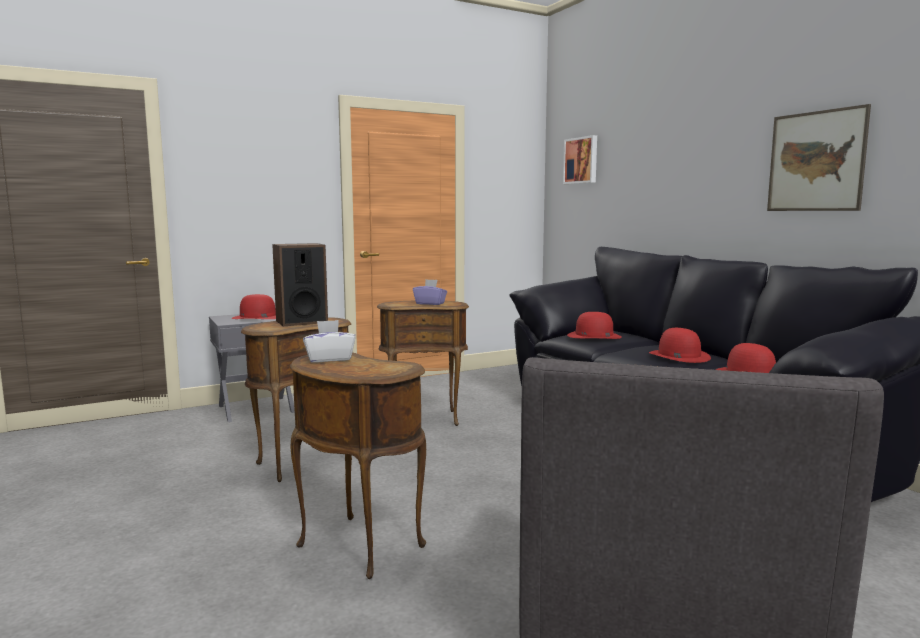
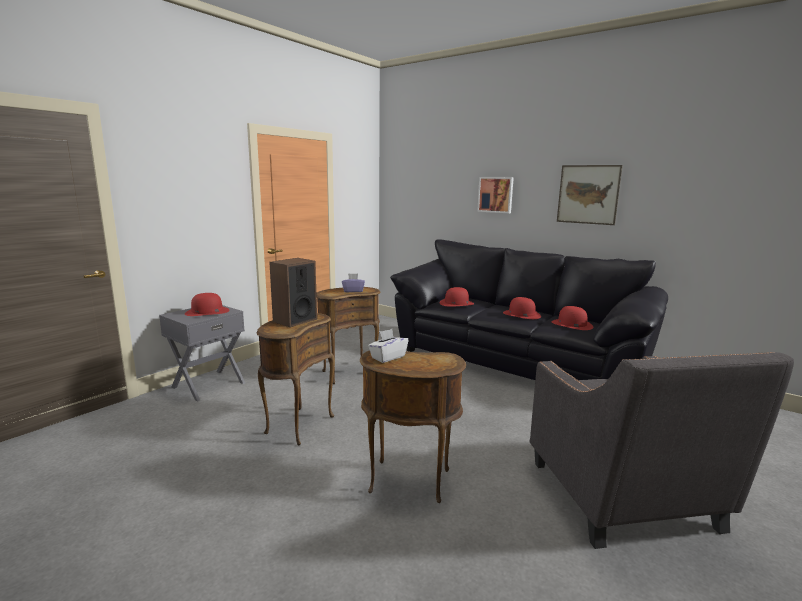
camera: 25 degrees left, 5 degrees up
picture [563,135,597,184] -> picture moved to [477,177,514,213]

